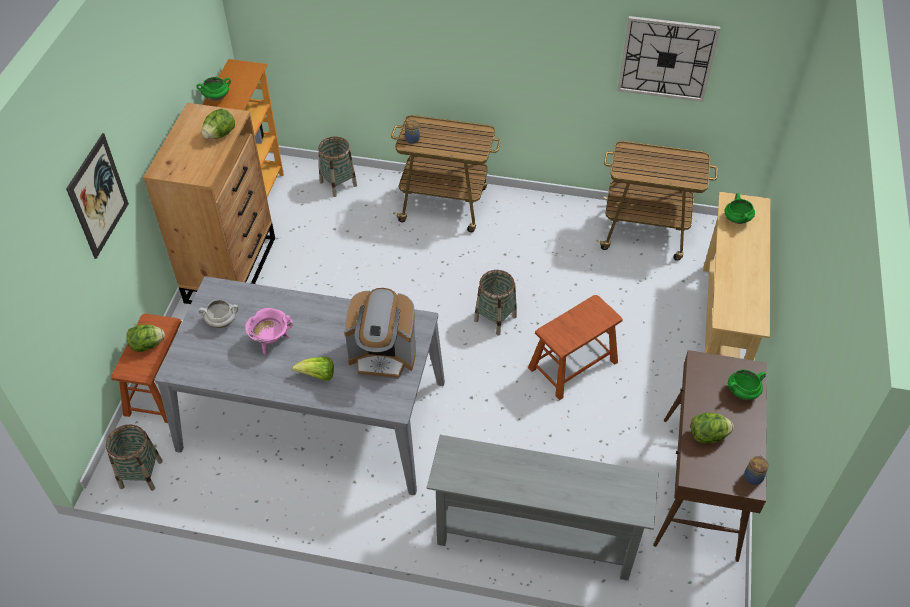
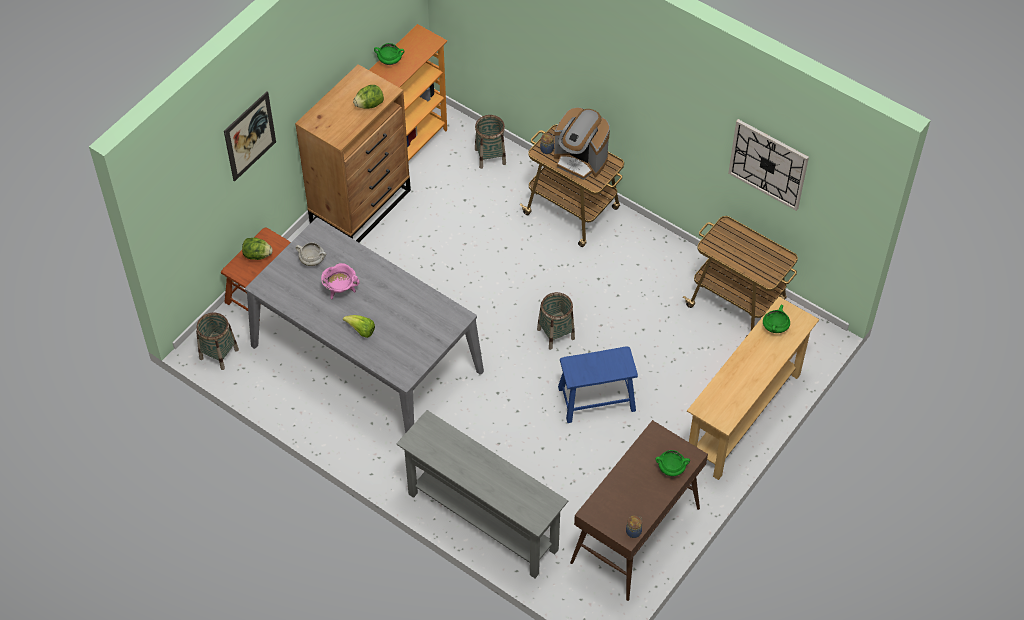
camera: 25 degrees right, 5 degrees up
coffee machine [344,288,416,379] -> coffee machine moved to [554,108,610,180]
brown stool [528,295,623,400] -> blue stool [558,346,638,423]
lettuce [691,413,734,444] -> none

